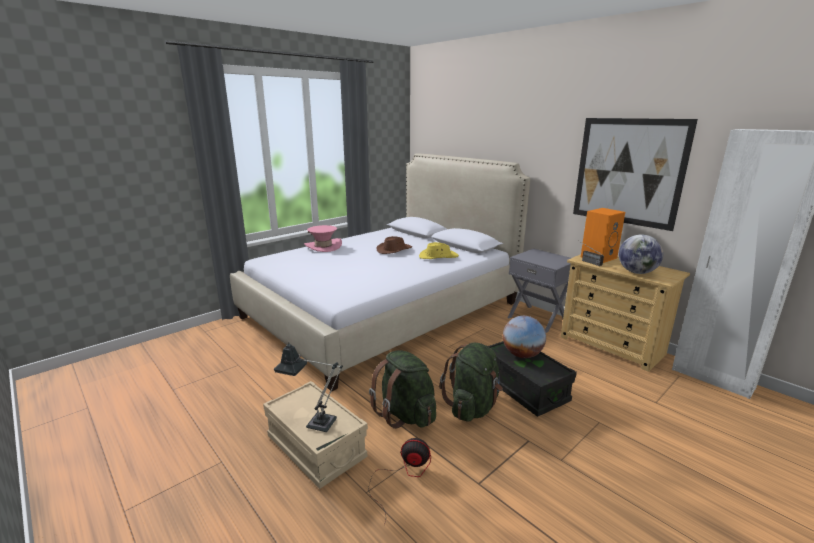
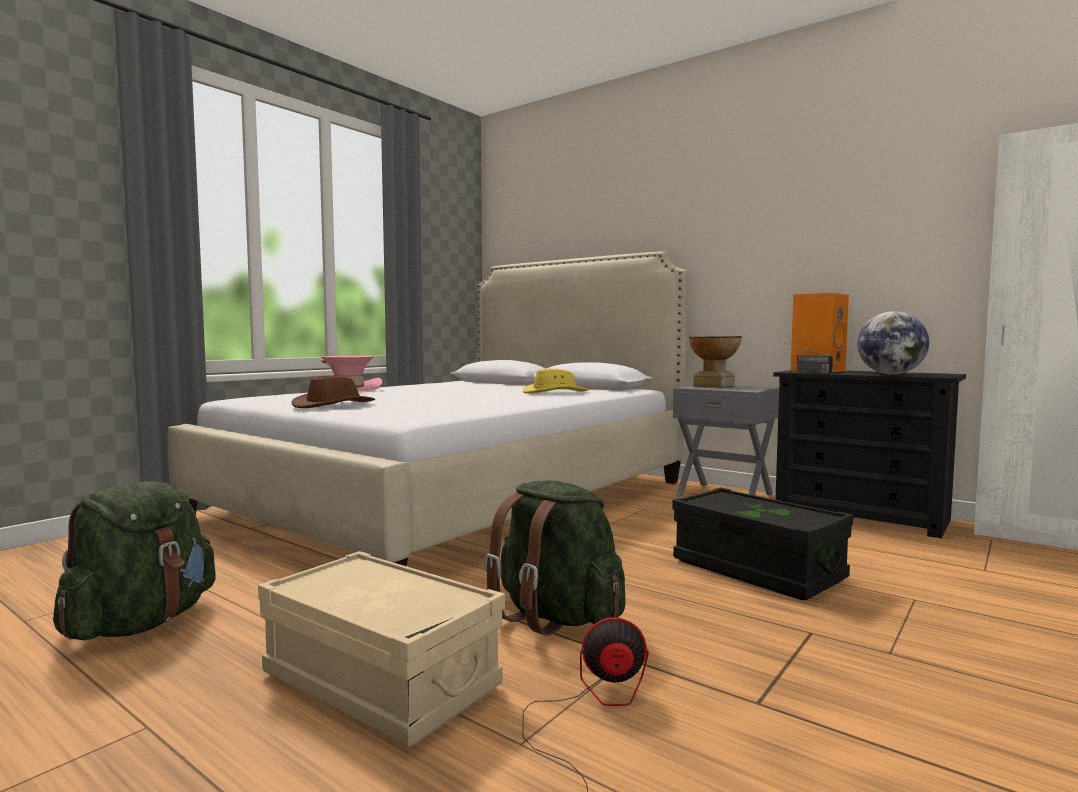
camera: 10 degrees left, 15 degrees down
table lamp [274,342,343,432] -> none
brown hat [376,236,412,254] -> brown hat moved to [292,376,375,408]
green backpack [439,343,503,422] -> green backpack moved to [53,481,216,640]
globe [503,316,546,358] -> none
beige dresser [561,254,690,372] -> black dresser [773,370,966,538]
picture [573,118,698,231] -> none
none -> vase [689,336,742,387]

